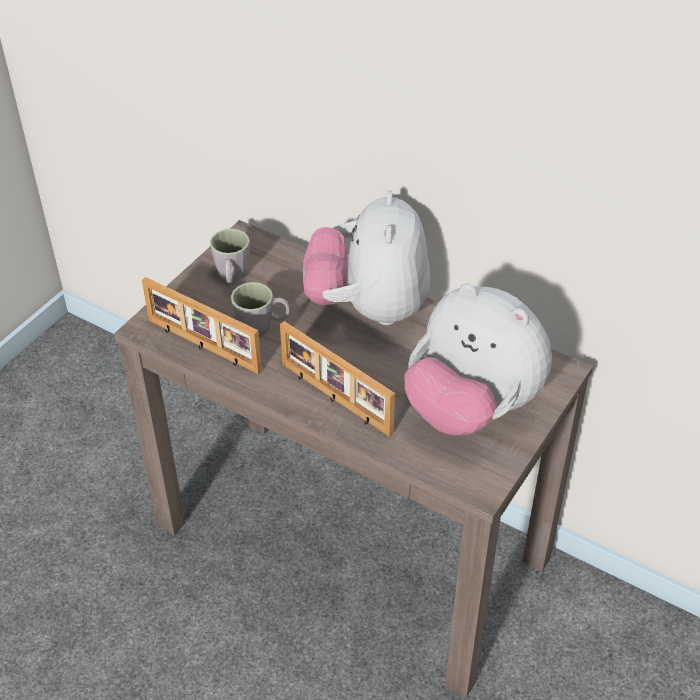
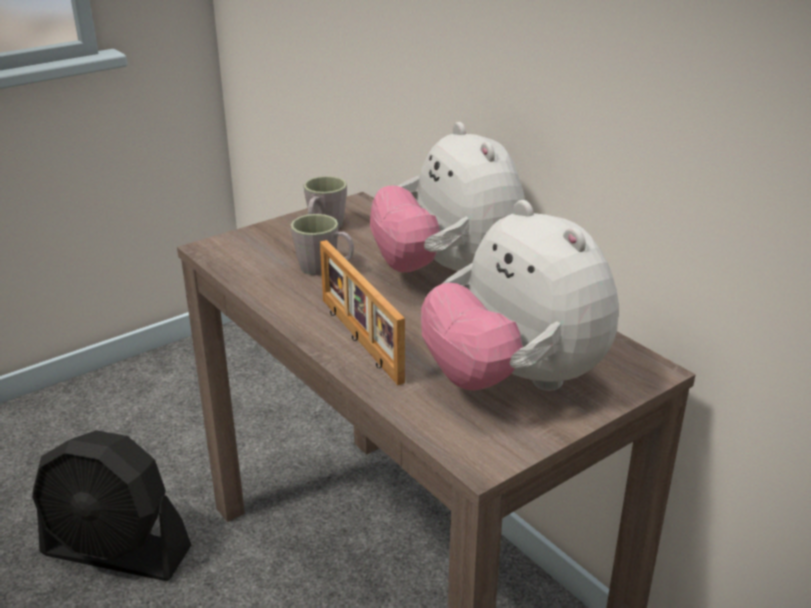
camera: 20 degrees right, 15 degrees down
picture frame [142,277,262,374] -> none
plush toy [303,191,430,325] -> plush toy turned 45 degrees counterclockwise [370,122,525,272]
none -> black fan [32,430,191,581]

